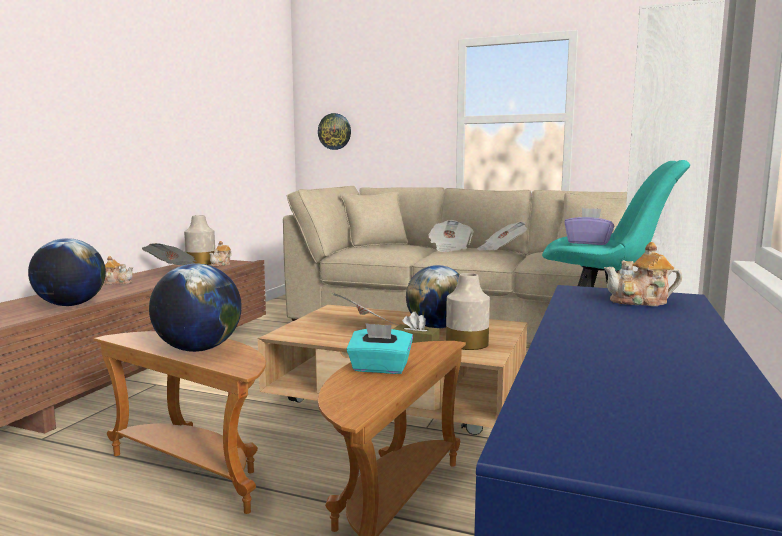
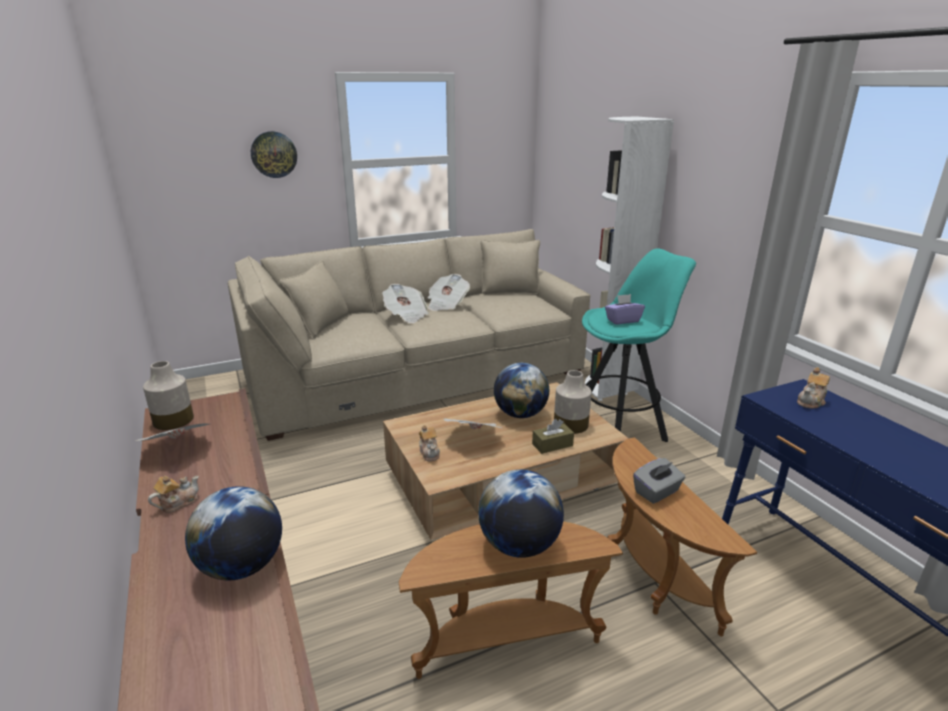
camera: 45 degrees left, 15 degrees up
teapot [209,241,232,267] -> teapot moved to [418,425,440,461]
wall clock [318,113,351,150] -> wall clock moved to [251,131,297,178]
turquoise tissue box [346,323,413,374] -> grey tissue box [633,458,686,504]

